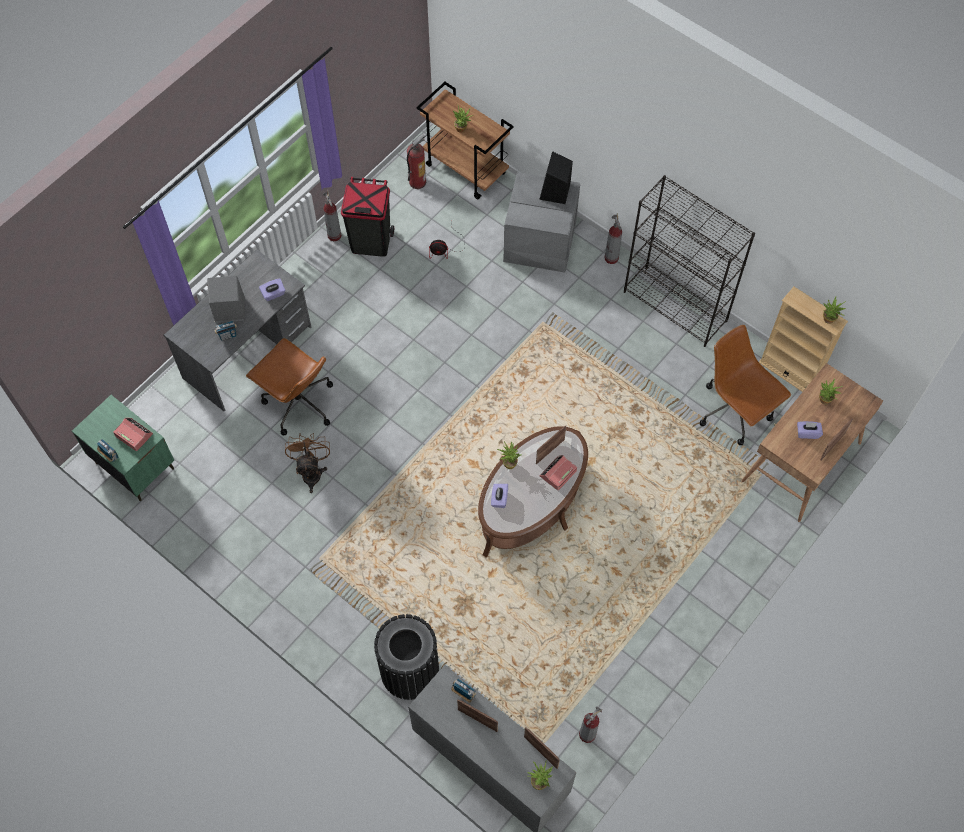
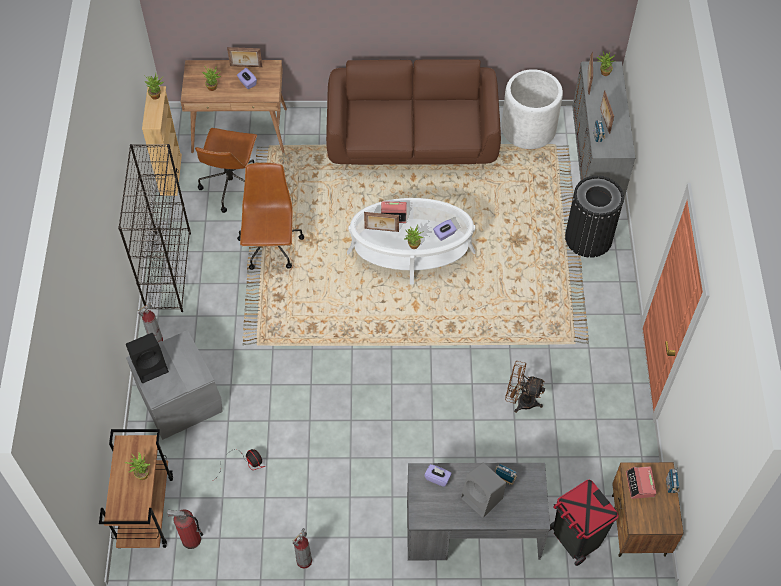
camera: 130 degrees left, 5 degrees down
green nightstand [72,395,174,501] -> brown nightstand [612,462,684,557]
brown office chair [246,338,333,435] -> brown office chair moved to [237,162,305,270]
brown fan [285,433,330,493] -> brown fan turned 60 degrees clockwise [505,361,545,413]
black trash can [341,177,394,257] -> black trash can moved to [550,480,619,566]
brown coffee table [478,426,588,558] -> white coffee table [347,198,476,284]
fire extinguisher [579,706,602,743] -> white planter [501,69,563,149]
none -> brown sofa [326,59,501,170]

